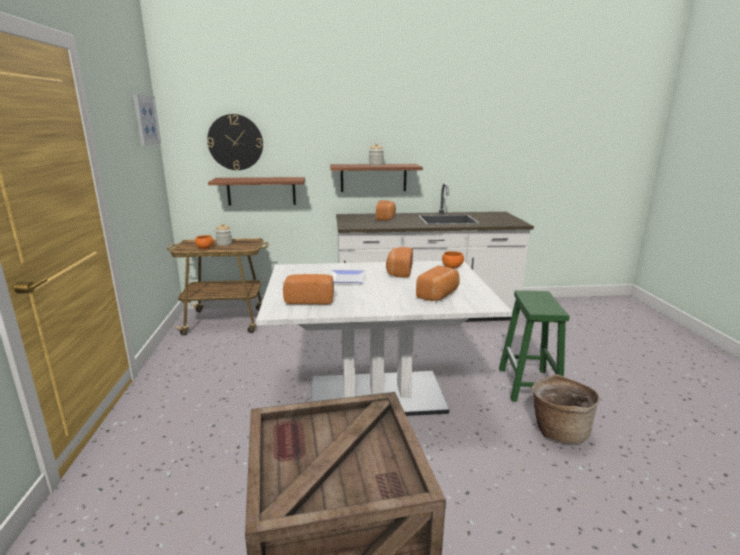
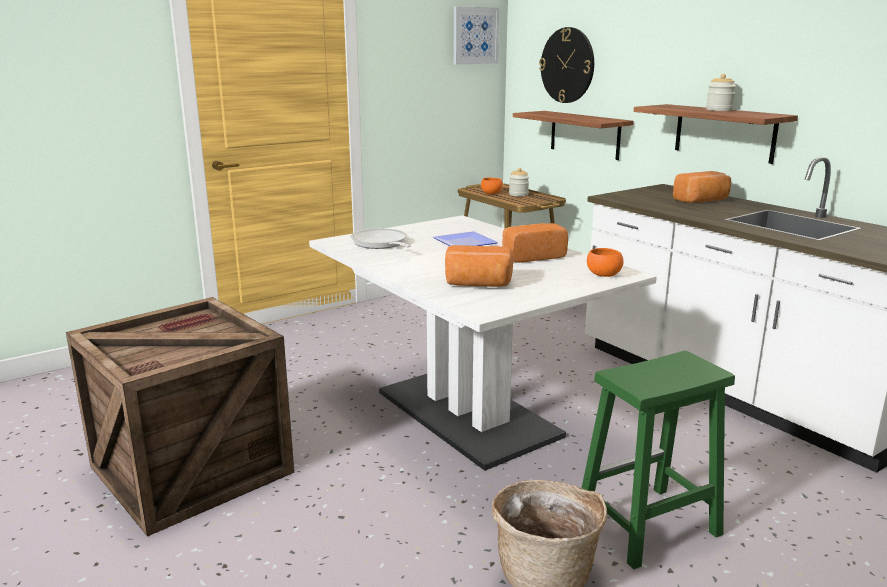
camera: 60 degrees right, 0 degrees up
bread [283,274,334,304] -> frying pan [350,229,411,249]

